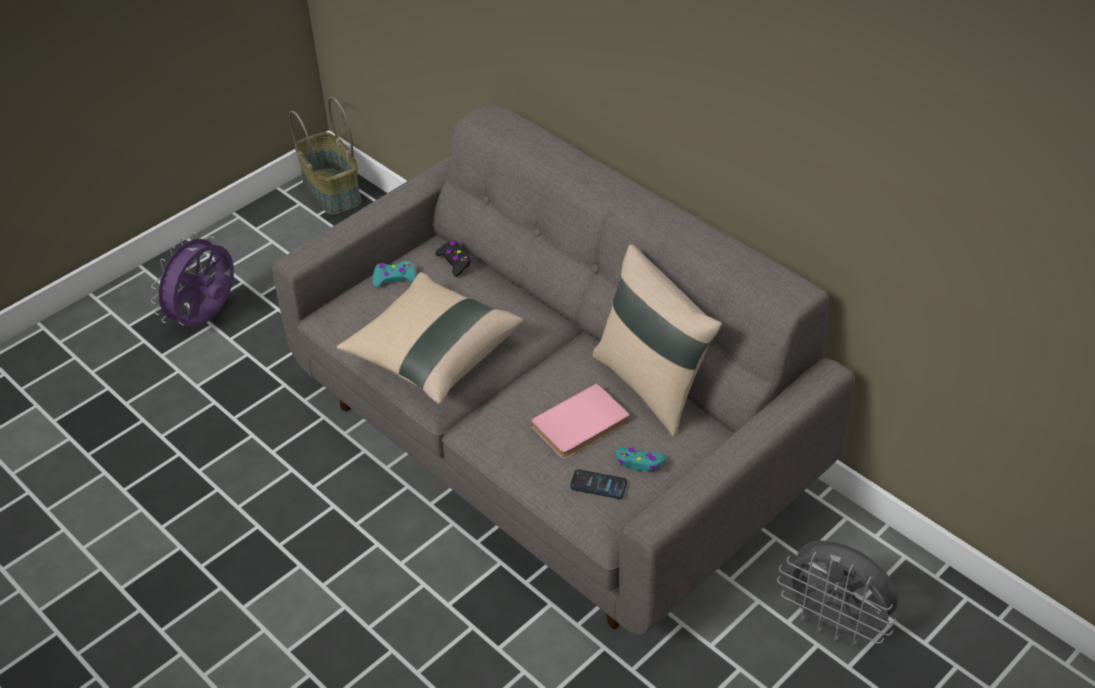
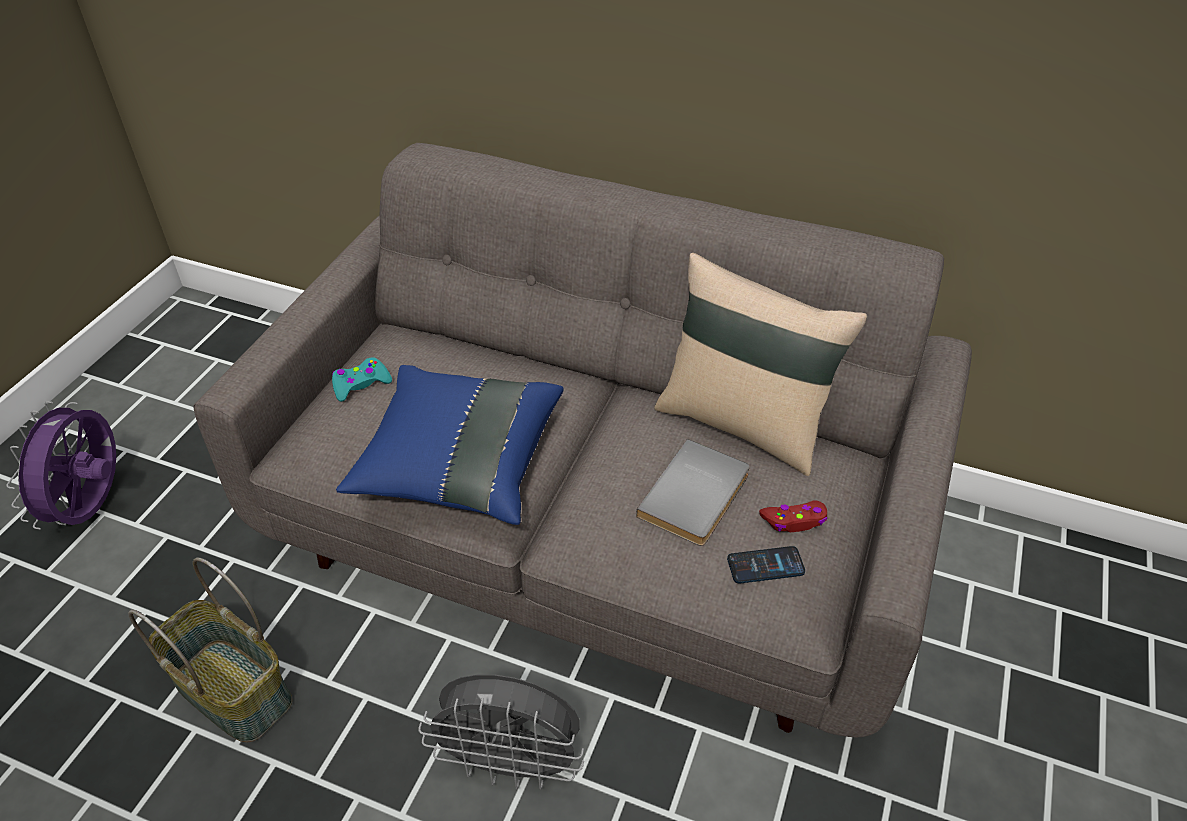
camera: 25 degrees left, 0 degrees up
basket [289,97,361,215] -> basket moved to [128,558,292,743]
beige pillow [337,272,524,404] -> blue pillow [336,365,564,525]
black game controller [435,240,472,277] -> none
pink book [530,383,629,459] -> grey book [636,439,750,546]
turquoise game controller [616,447,667,471] -> red game controller [759,500,827,532]
grey fan [777,540,898,646] -> grey fan moved to [418,674,584,790]

